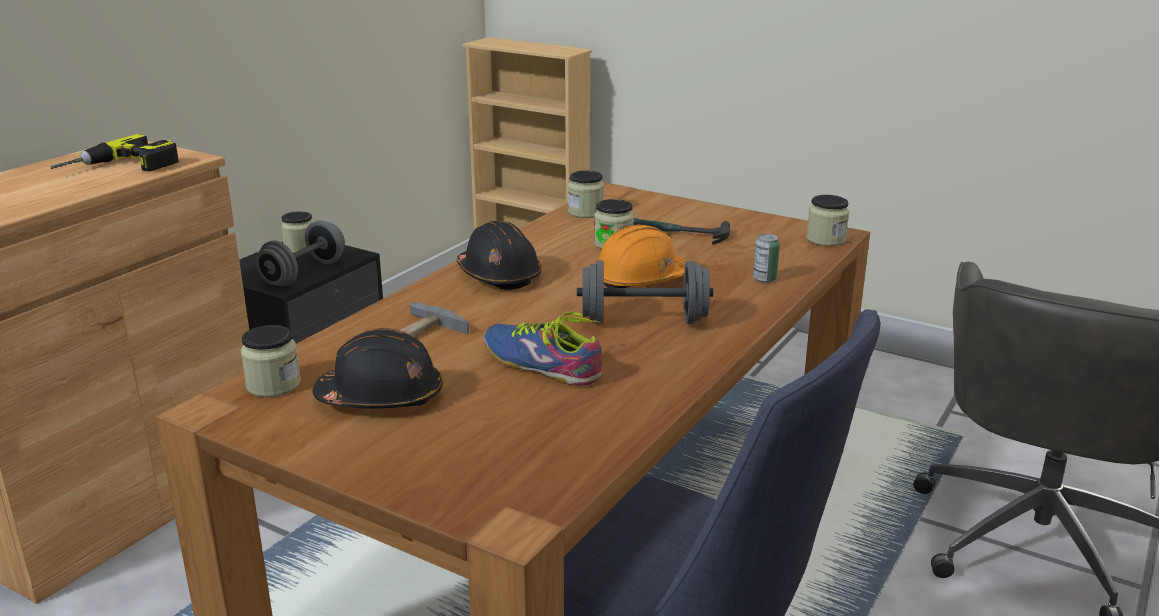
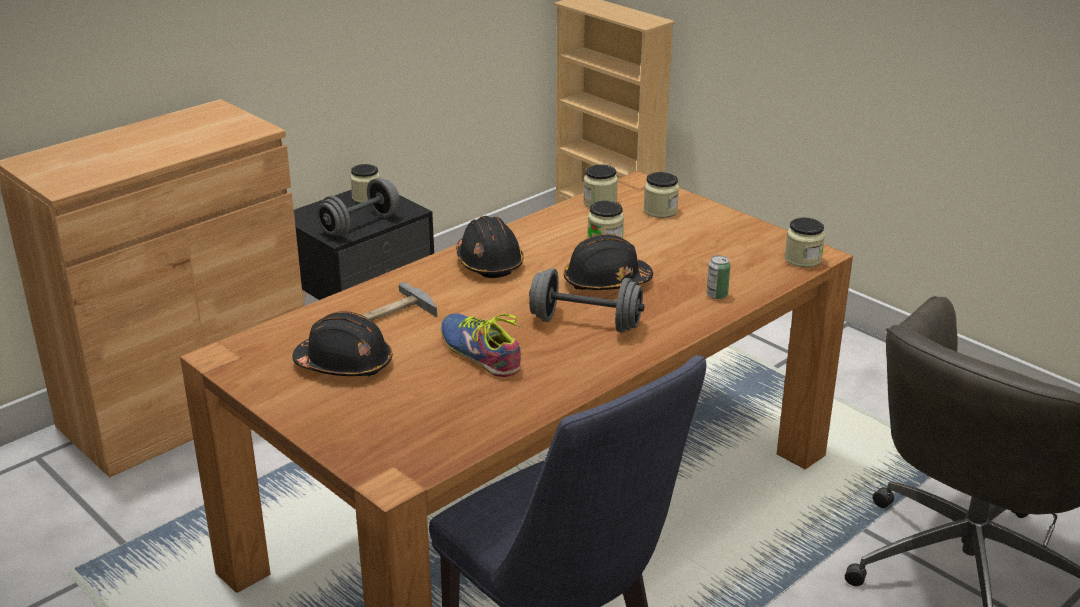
camera: 15 degrees right, 5 degrees up
power drill [51,134,179,171] -> none
jar [241,325,301,397] -> jar moved to [644,172,679,218]
orange hard hat [596,225,686,288] -> black hard hat [564,234,653,290]
hammer [634,218,730,245] -> none

